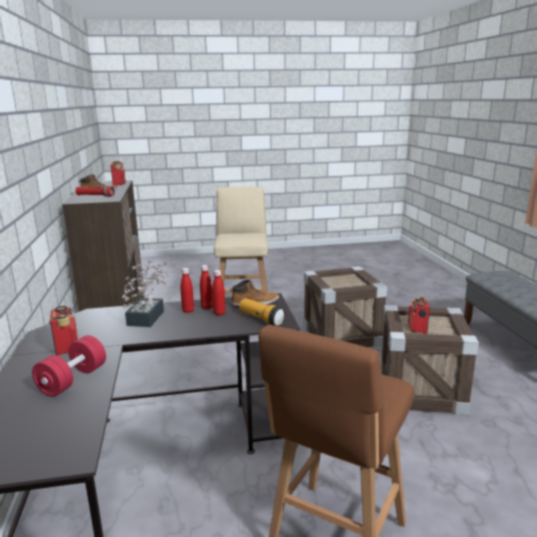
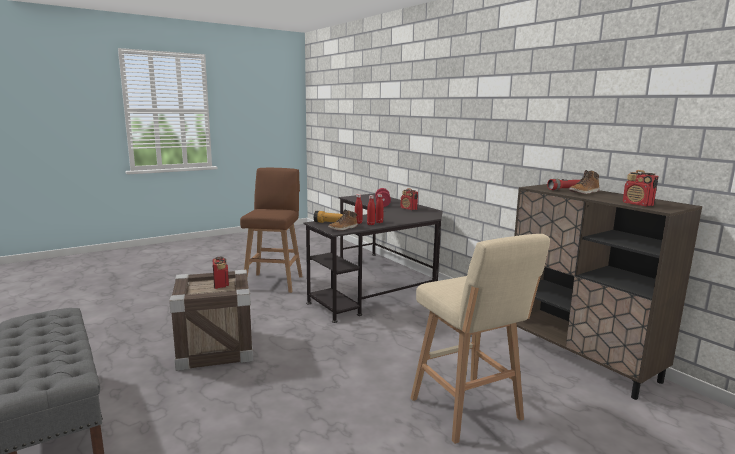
camera: 155 degrees right, 5 degrees down
potted plant [122,260,169,327] -> none
crate [304,266,387,347] -> none

